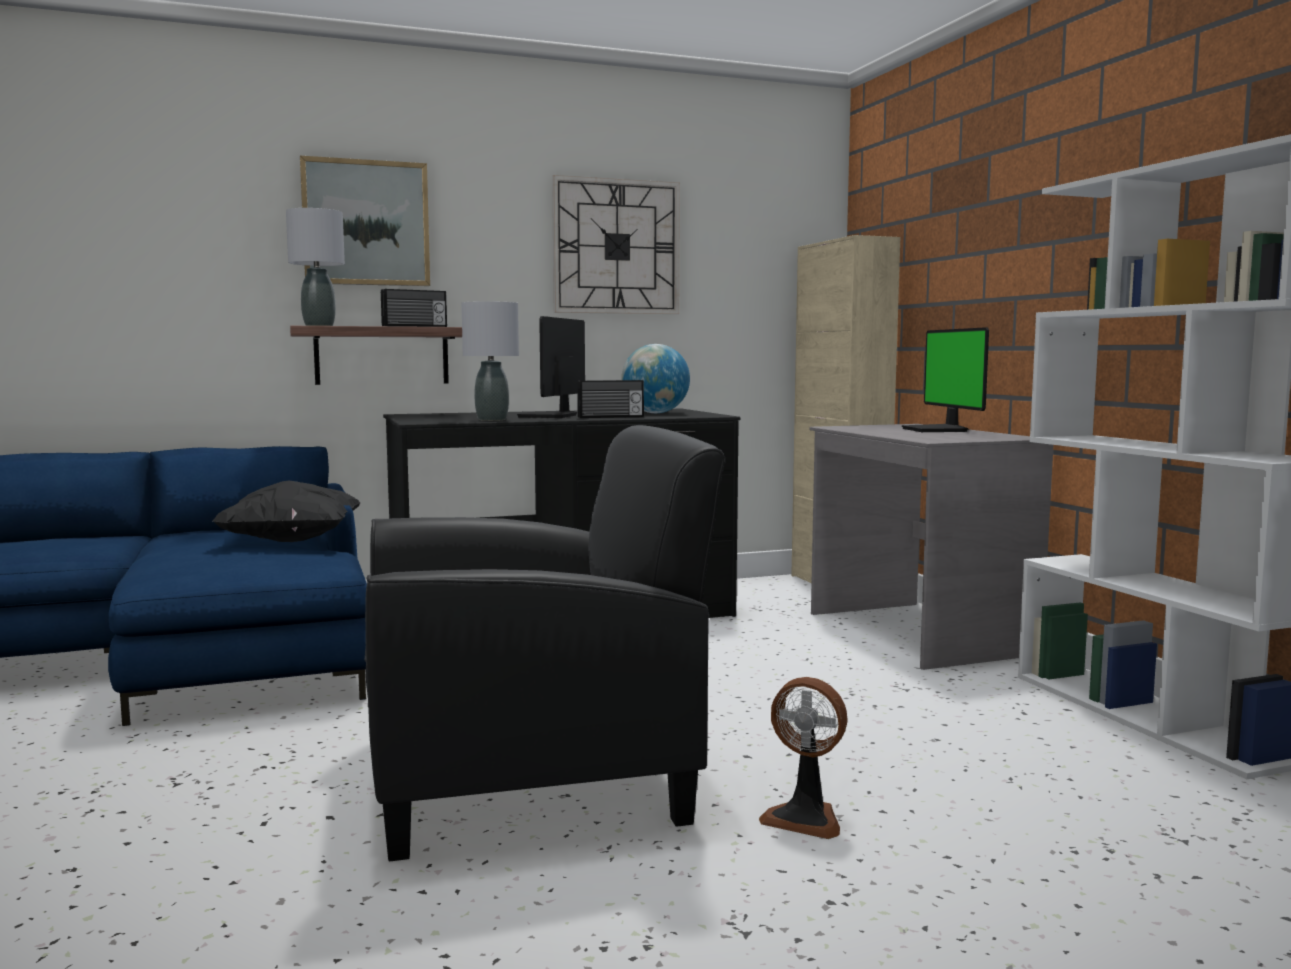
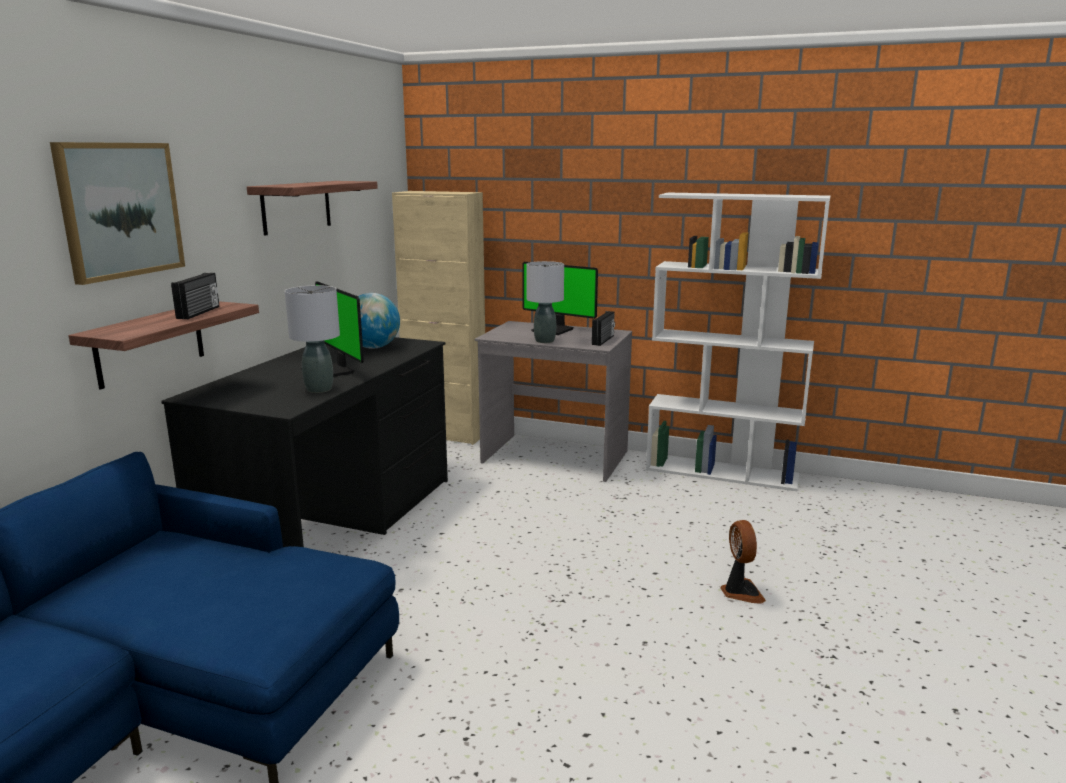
camera: 50 degrees left, 10 degrees up
black pillow [212,481,361,542] -> none
grey table lamp [286,208,345,326] -> grey table lamp moved to [526,261,564,343]
black armchair [365,425,725,861] -> none
wall clock [552,175,680,314] -> shelf [247,181,378,235]
radio [577,380,644,418] -> radio moved to [592,311,615,346]
fan [759,677,848,839] -> fan turned 75 degrees counterclockwise [720,520,766,604]

